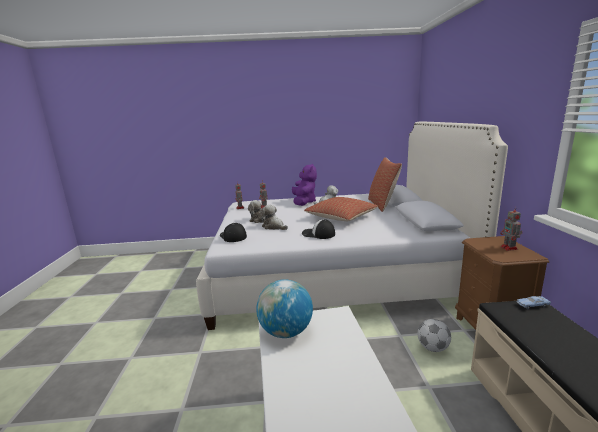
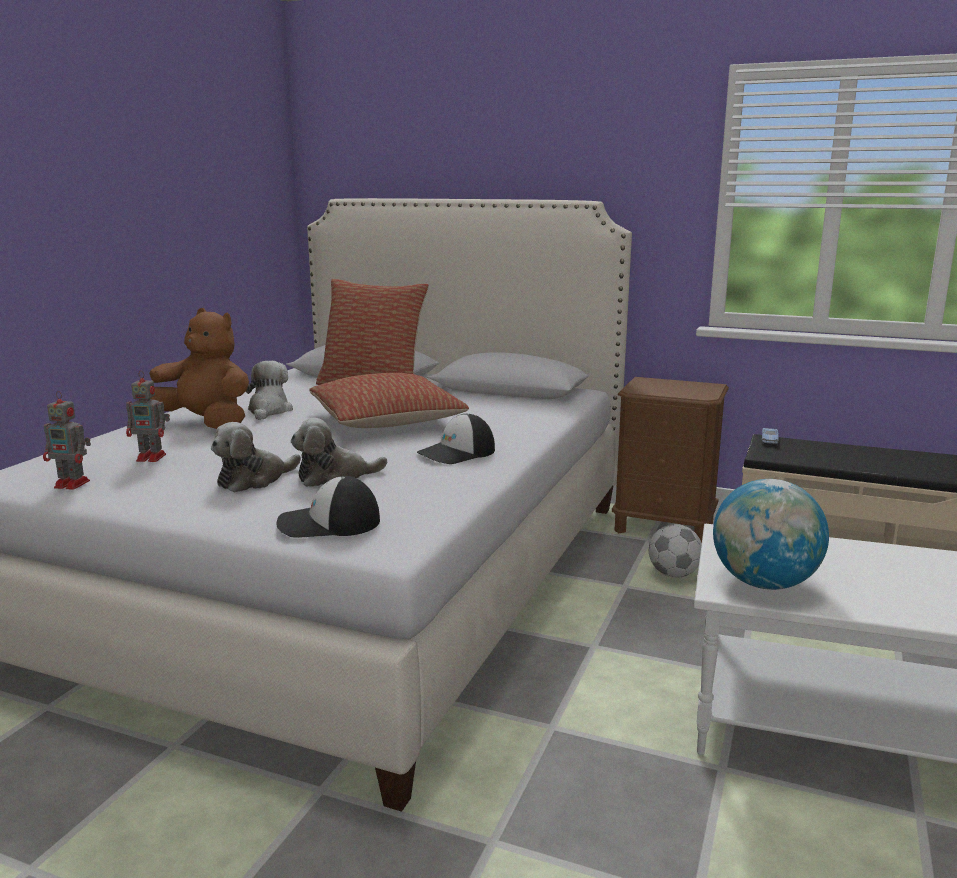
camera: 65 degrees left, 0 degrees up
purple plush toy [292,163,317,206] -> brown plush toy [149,308,249,429]
toy robot [500,207,522,251] -> none

